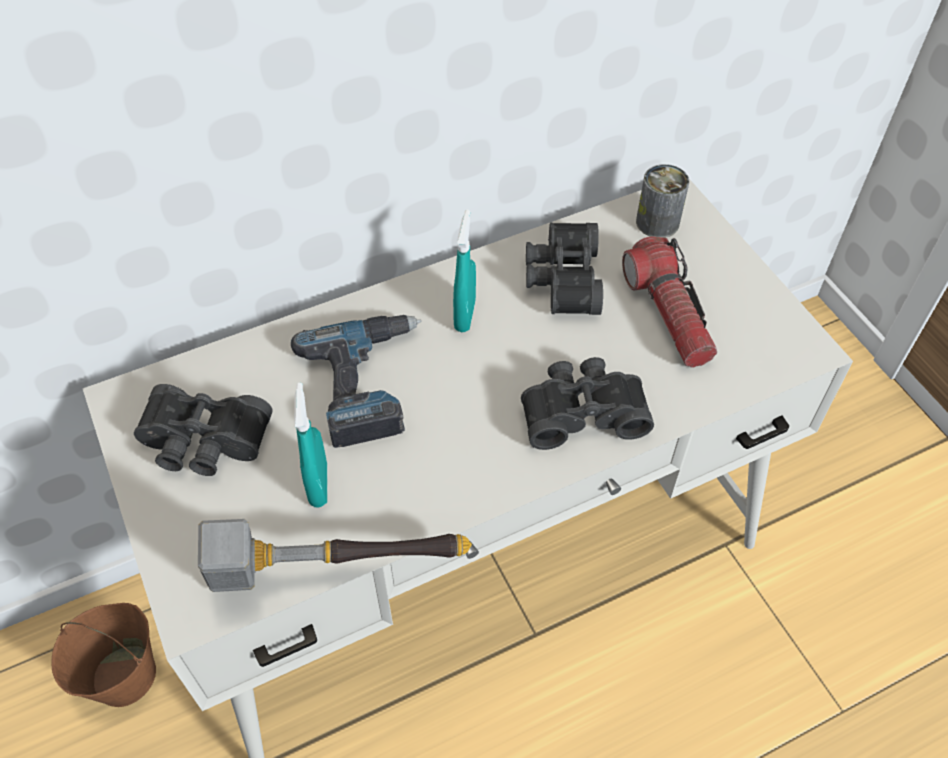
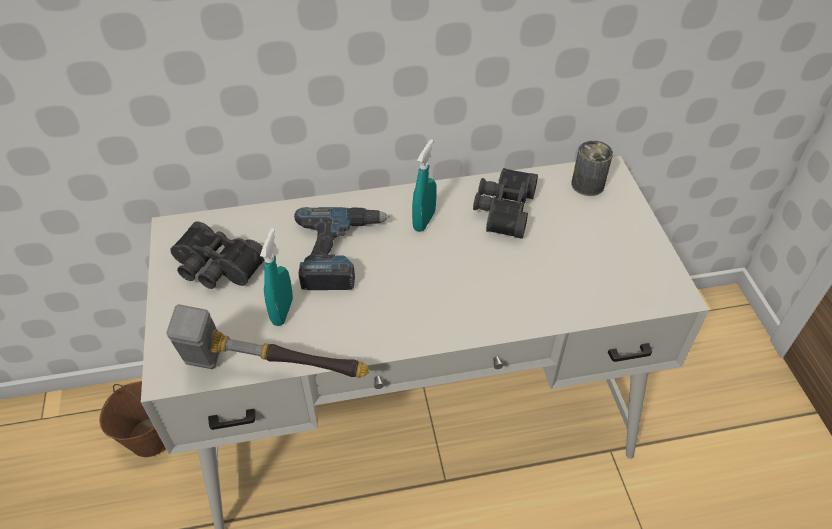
camera: 15 degrees right, 5 degrees down
black binoculars [521,357,654,450] -> none
flashlight [622,236,717,368] -> none

